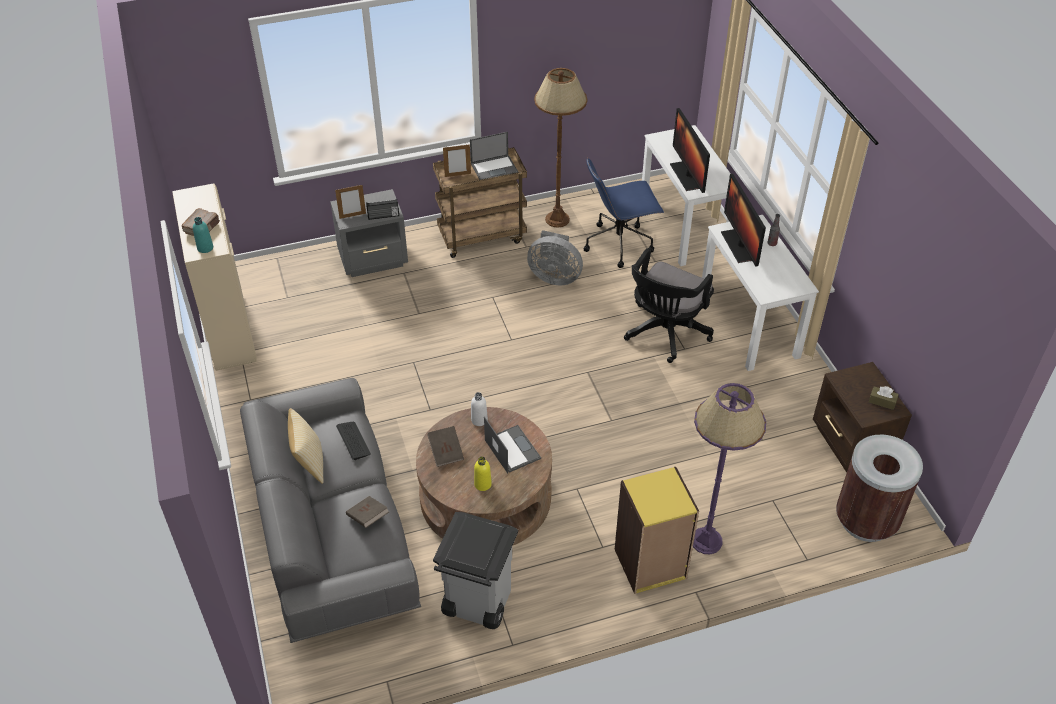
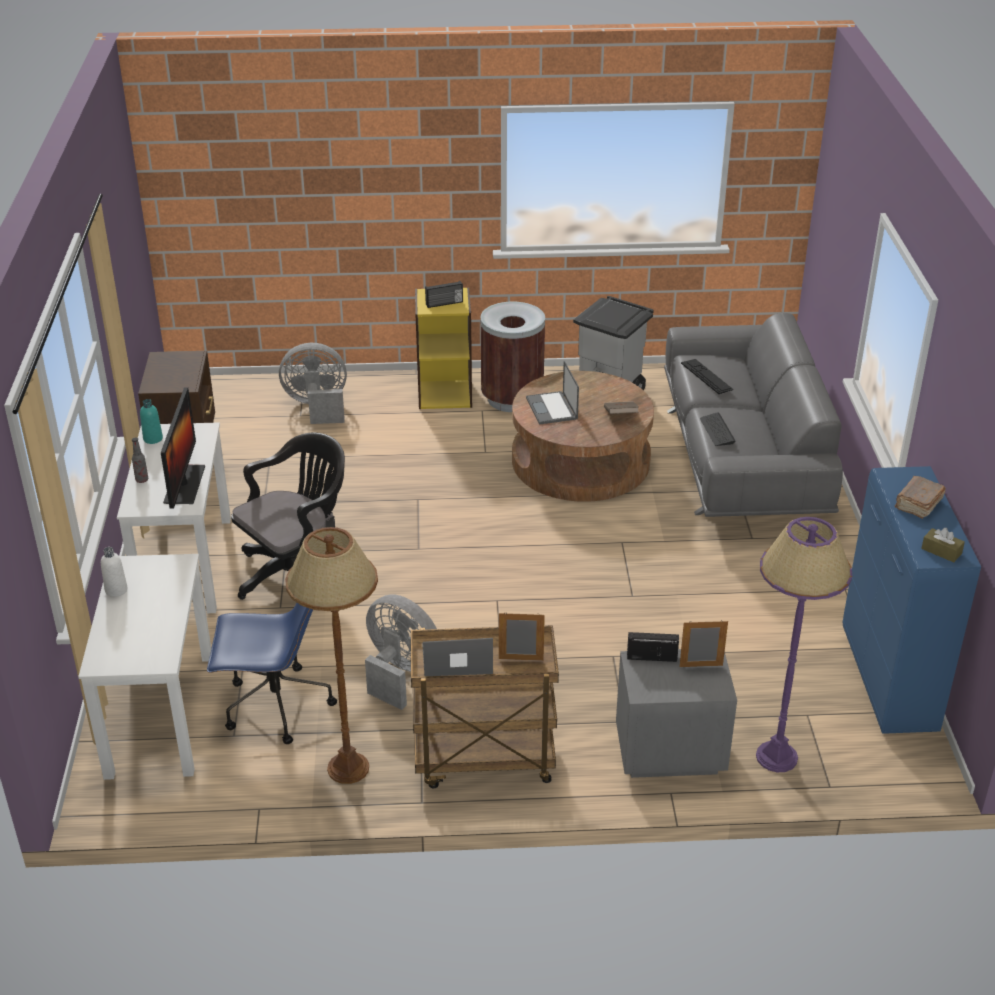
camera: 165 degrees left, 10 degrees down
beige cabinet [172,184,257,371] -> blue cabinet [843,466,981,734]
turquoise bottle [193,217,213,253] -> turquoise bottle moved to [140,399,163,444]
pillow [288,408,323,484] -> none
brown book [346,496,389,528] -> keyboard [681,359,734,394]
white bottle [471,392,488,426] -> white bottle moved to [101,547,127,597]
yellow bottle [474,457,492,491] -> none
monitor [670,108,710,193] -> none
purple floor lamp [693,383,766,554] -> purple floor lamp moved to [756,517,852,772]
brown trash can [836,435,923,542] -> brown trash can moved to [480,302,545,412]
brown tissue box [869,386,899,410] -> brown tissue box moved to [921,528,965,562]
none -> grey fan [279,343,347,424]
none -> radio [425,281,463,308]

